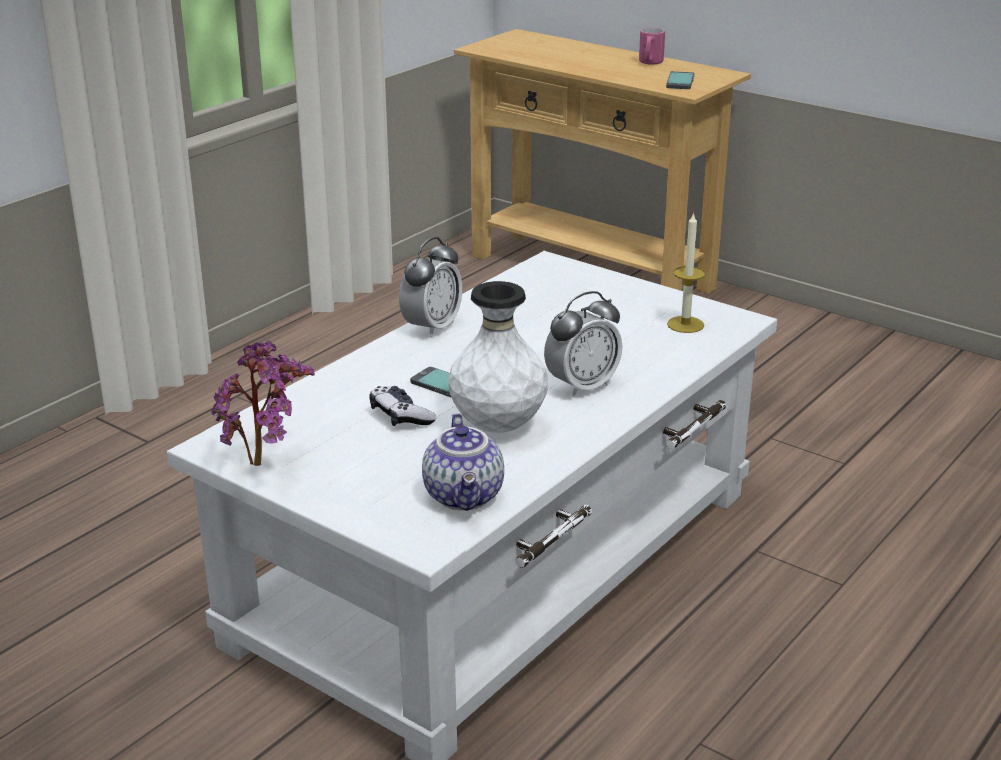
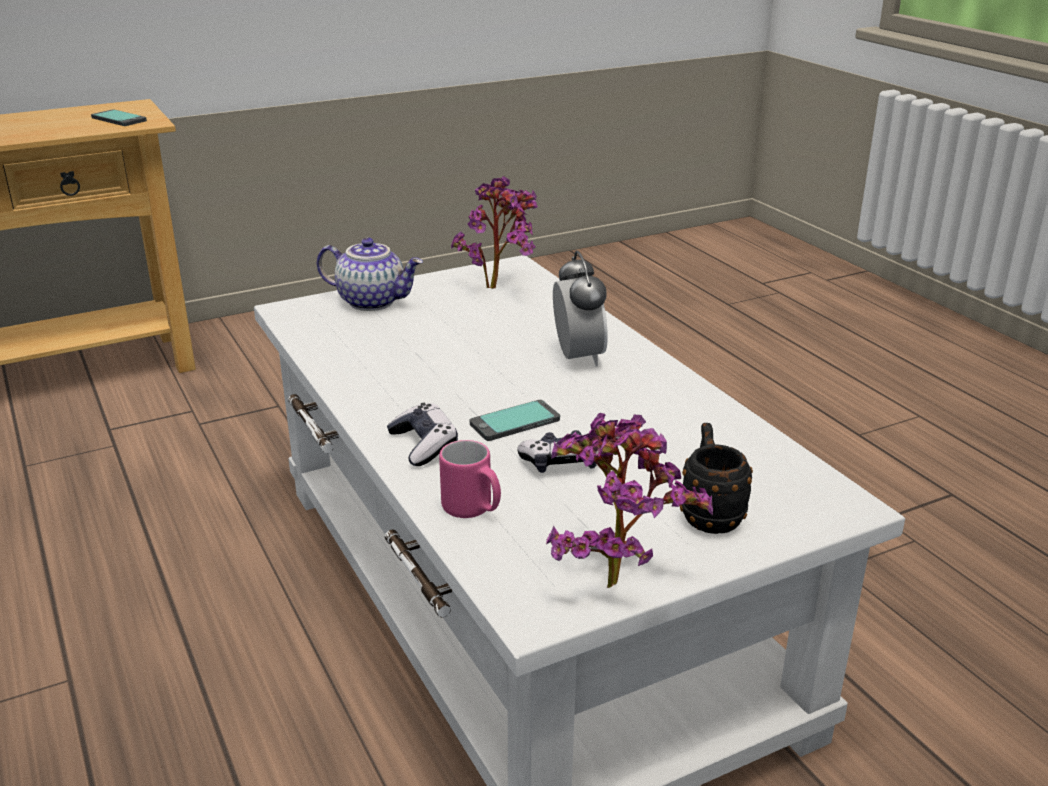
camera: 65 degrees left, 0 degrees up
alarm clock [399,237,462,338] -> none
teapot [422,413,504,511] -> teapot moved to [317,238,423,311]
white vase [449,281,548,433] -> none
pink mug [639,28,665,65] -> pink mug moved to [439,440,501,518]
candle [667,212,706,333] -> potted plant [451,176,538,289]
none -> game controller [387,402,458,466]
none -> black mug [680,423,753,534]

